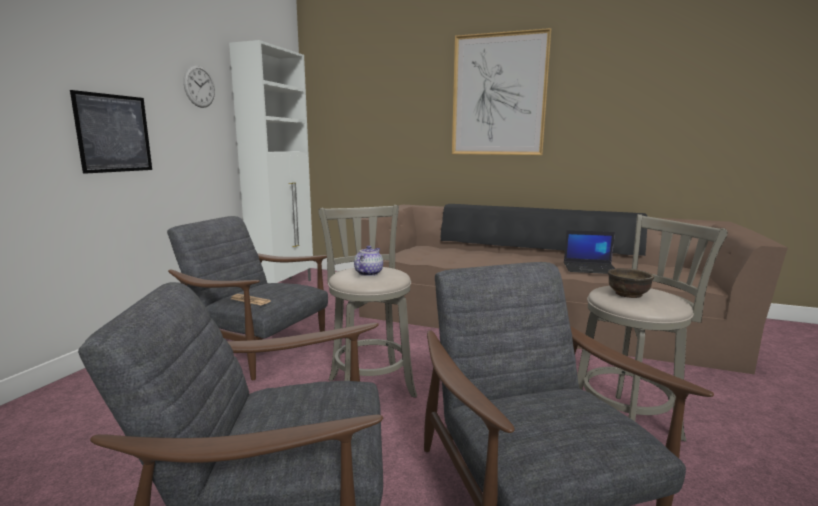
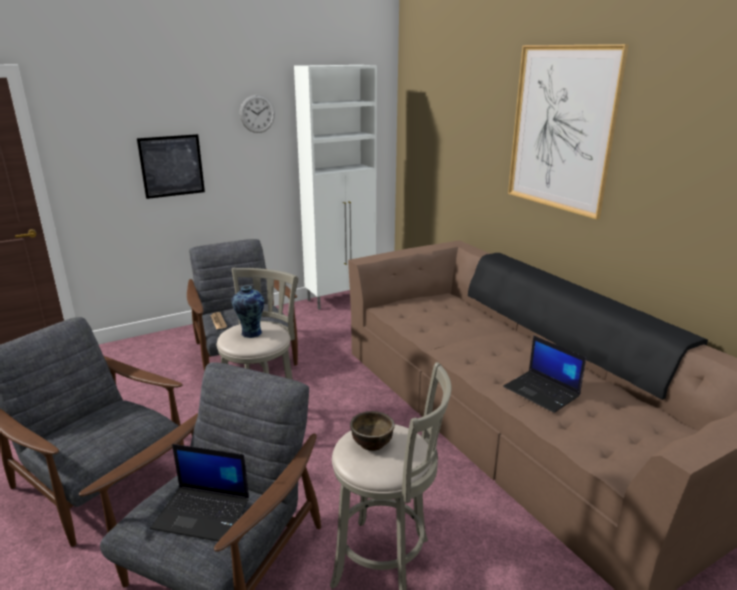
camera: 40 degrees right, 10 degrees up
teapot [354,245,383,276] -> vase [231,286,264,338]
none -> laptop [150,444,249,541]

